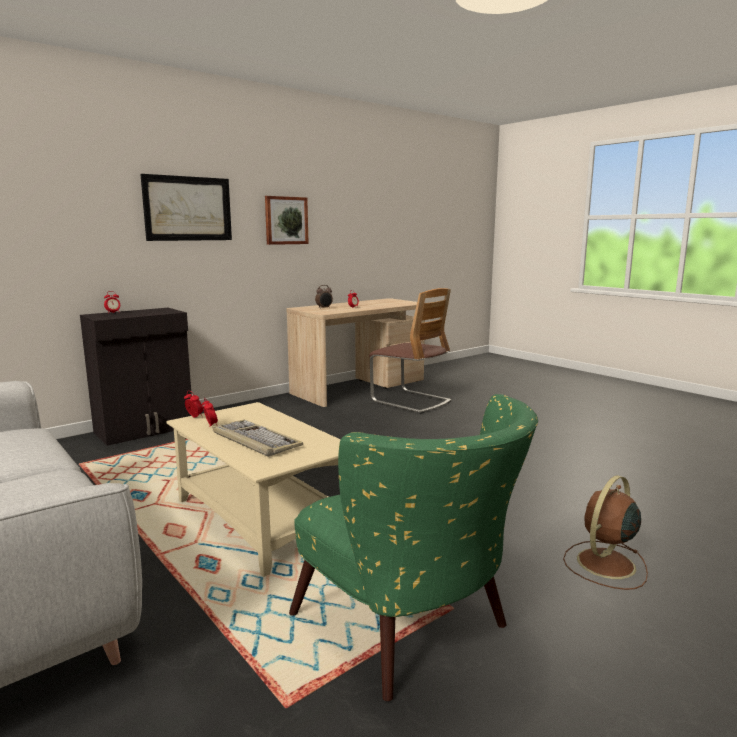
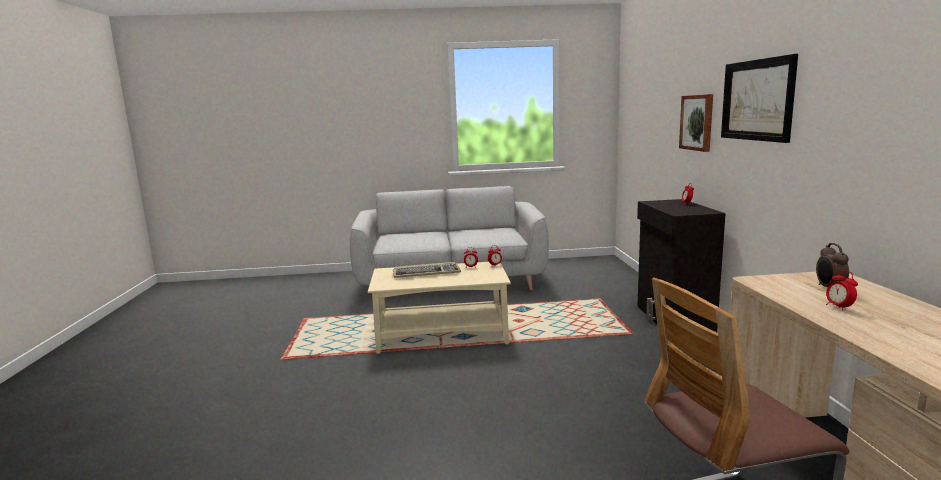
camera: 125 degrees right, 0 degrees up
picture [265,196,309,245] -> picture moved to [679,94,713,152]
green armchair [289,394,538,701] -> none
brown fan [563,475,648,590] -> none

